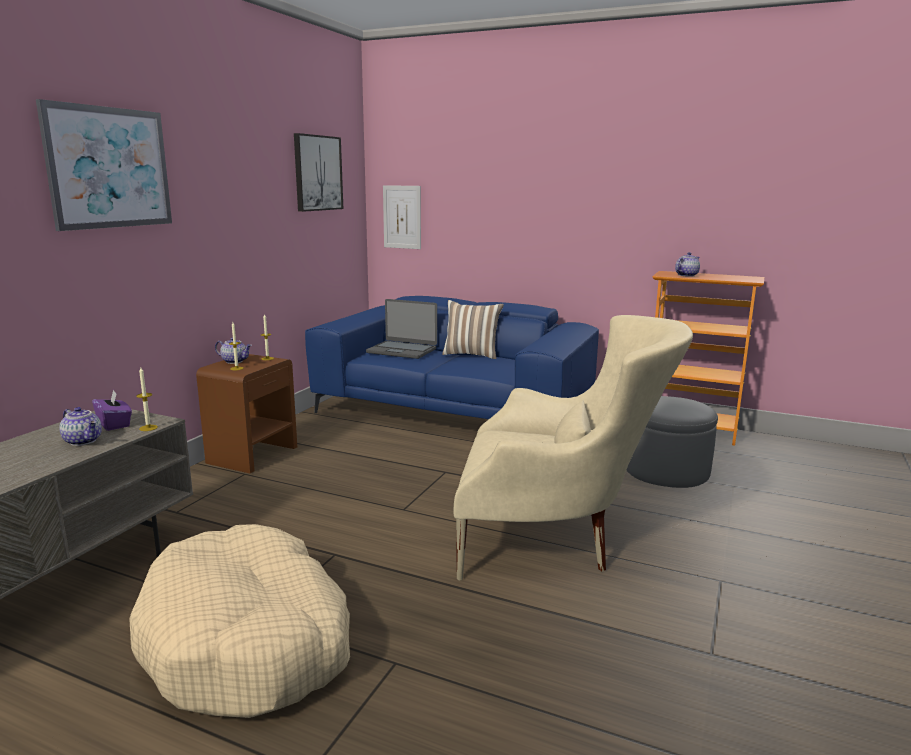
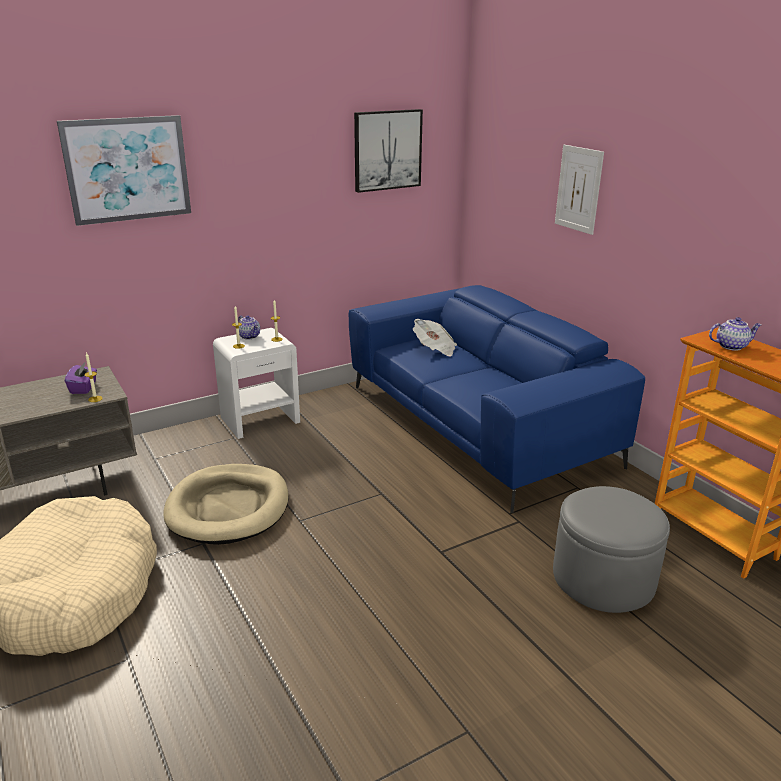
camera: 35 degrees right, 10 degrees up
teapot [60,407,102,446] -> none
brown nightstand [196,354,297,473] -> white nightstand [213,328,300,439]
laptop [366,299,437,359] -> newspaper [413,319,457,356]
picture [383,185,421,249] -> picture moved to [555,145,604,235]
pillow [442,300,504,359] -> none
beige armchair [454,315,693,580] -> none
none -> beige dog bed [163,464,289,545]

